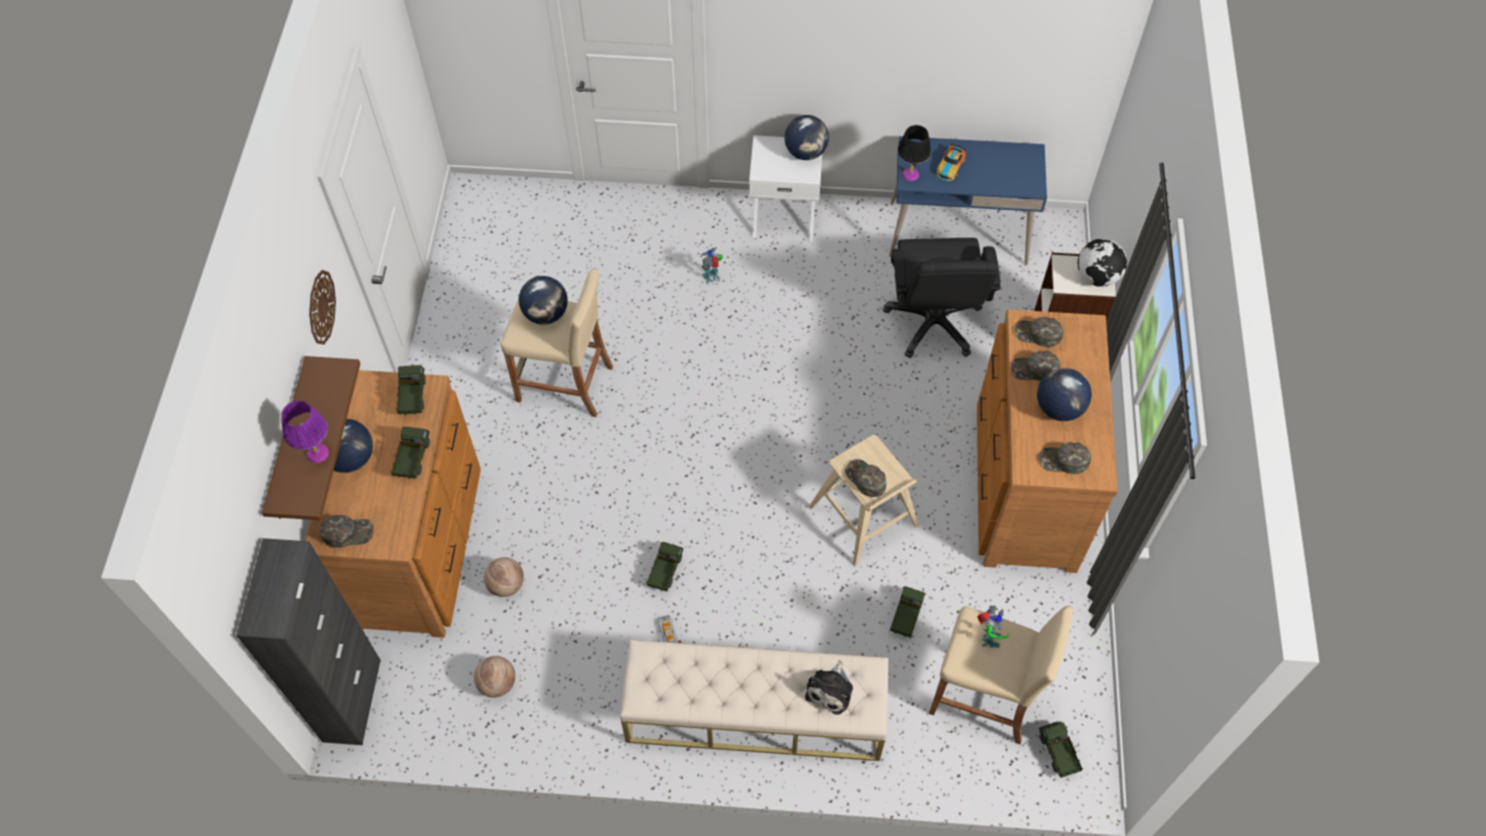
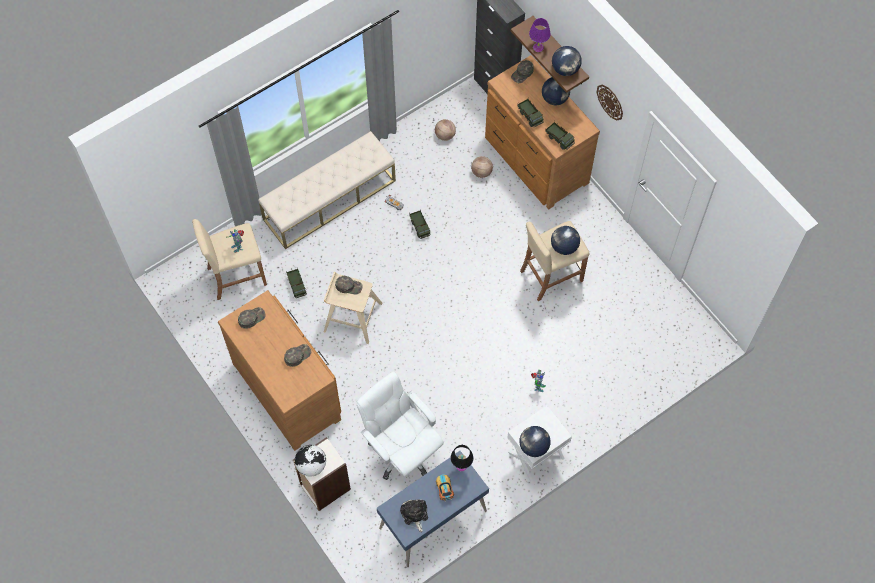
camera: 140 degrees right, 5 degrees up
plush toy [805,660,853,715] -> plush toy moved to [400,499,428,532]
black office chair [883,238,1001,358] -> white office chair [356,371,444,480]
green cap [1014,317,1063,347] -> none
globe [1037,368,1092,421] -> globe moved to [552,46,582,76]
toy truck [1039,722,1084,778] -> none

